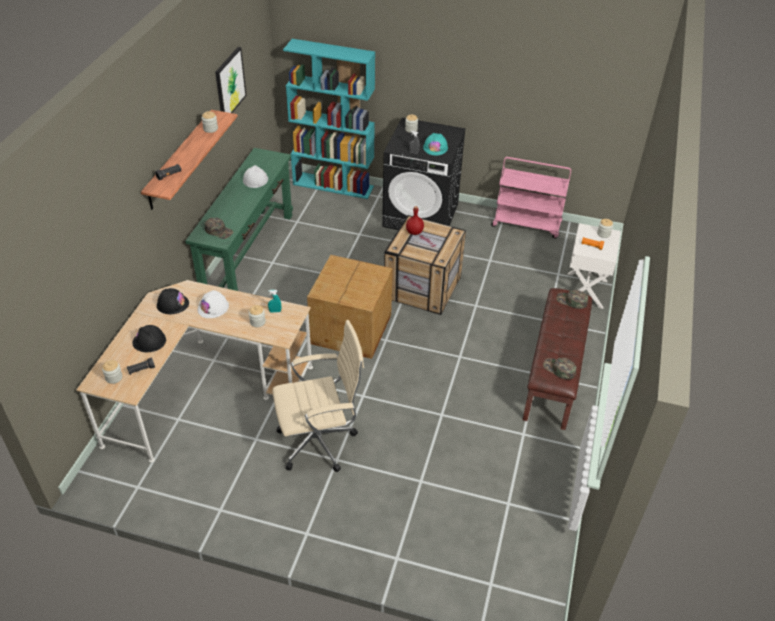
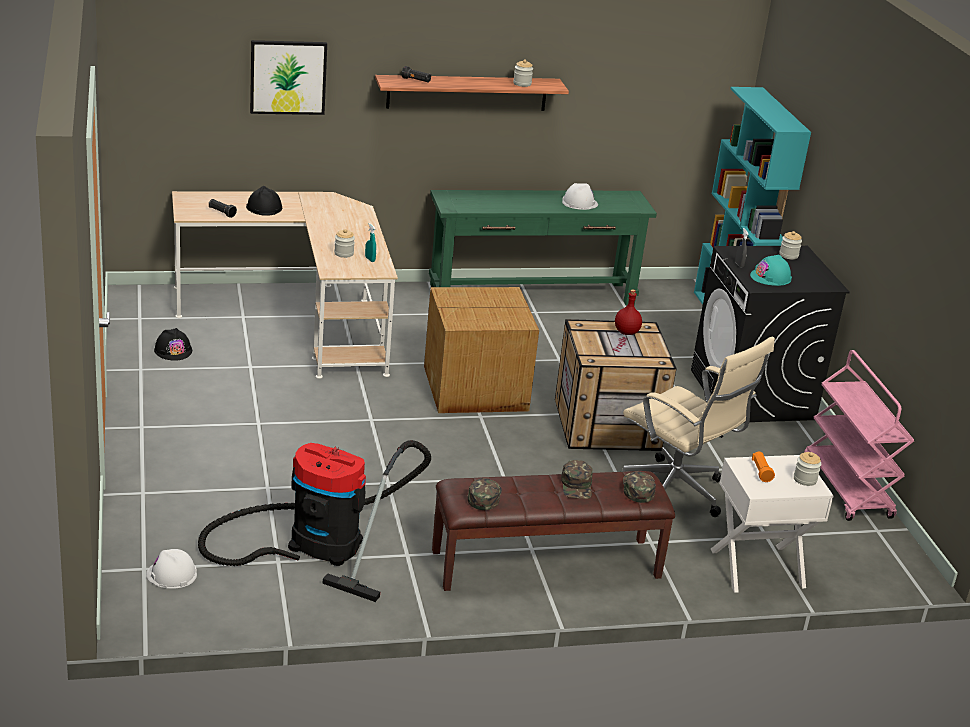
camera: 60 degrees right, 15 degrees down
jar [102,360,122,384] -> none
black hard hat [157,288,189,314] -> black hard hat moved to [154,328,192,361]
white hard hat [198,290,229,318] -> white hard hat moved to [146,549,197,589]
green cap [204,218,233,239] -> green cap moved to [561,460,593,499]
picture [215,47,247,113] -> picture moved to [250,40,327,115]
beige office chair [272,320,364,472] -> beige office chair moved to [622,337,775,517]
none -> vacuum cleaner [198,440,431,602]

